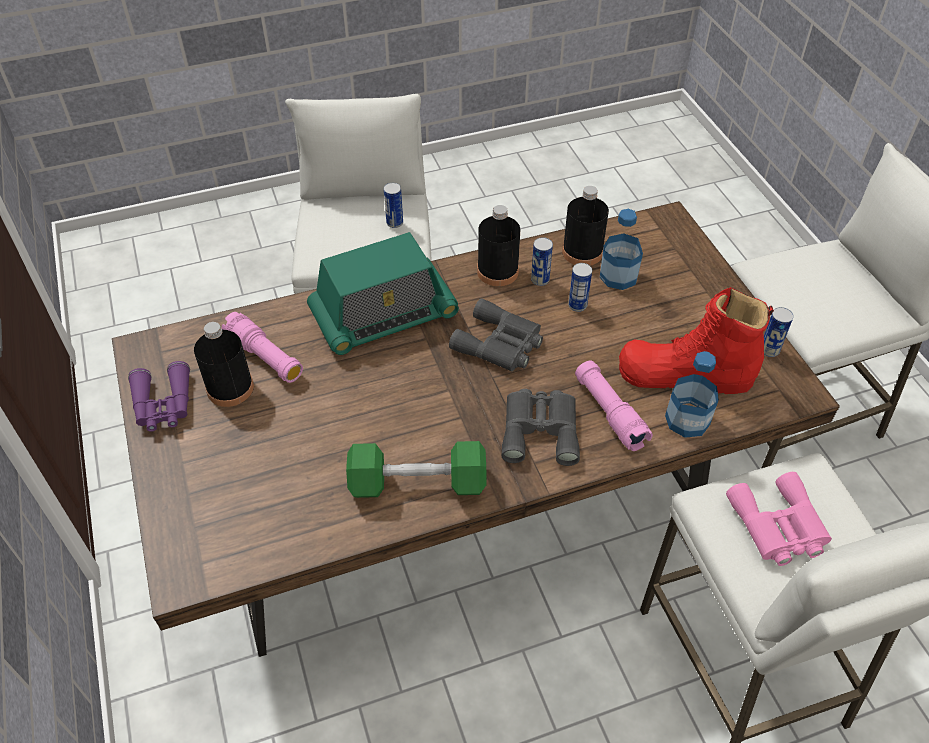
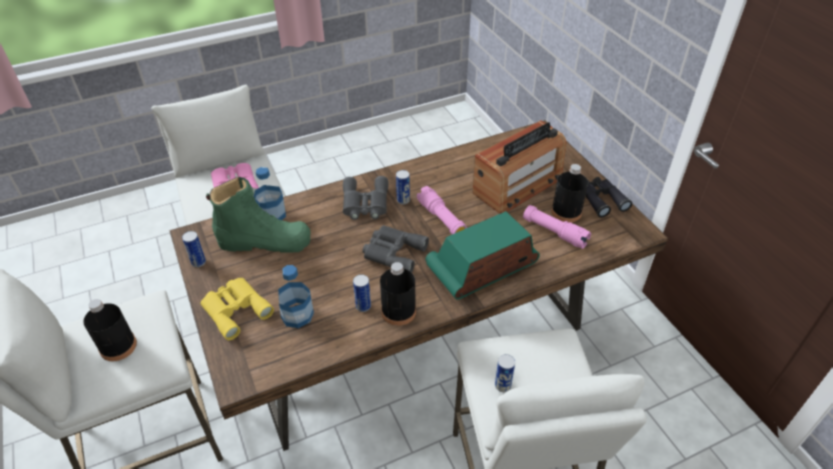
camera: 175 degrees right, 5 degrees down
purple binoculars [128,361,190,432] -> black binoculars [586,177,632,218]
green dumbbell [346,441,486,498] -> none
black bottle [562,186,609,266] -> black bottle moved to [83,299,137,361]
can [568,263,592,312] -> can moved to [396,170,410,204]
pink flashlight [575,361,653,451] -> pink flashlight moved to [417,186,467,234]
red boot [619,288,774,394] -> green boot [206,177,311,253]
none -> yellow binoculars [200,278,274,340]
none -> radio [472,120,567,213]

